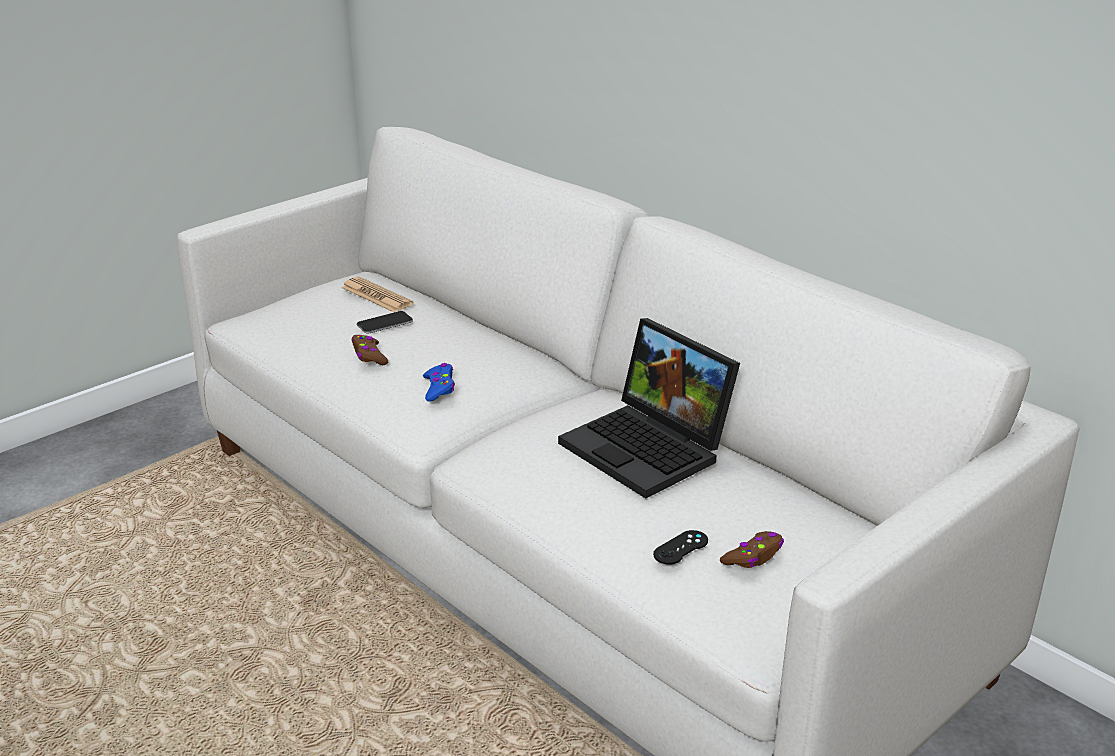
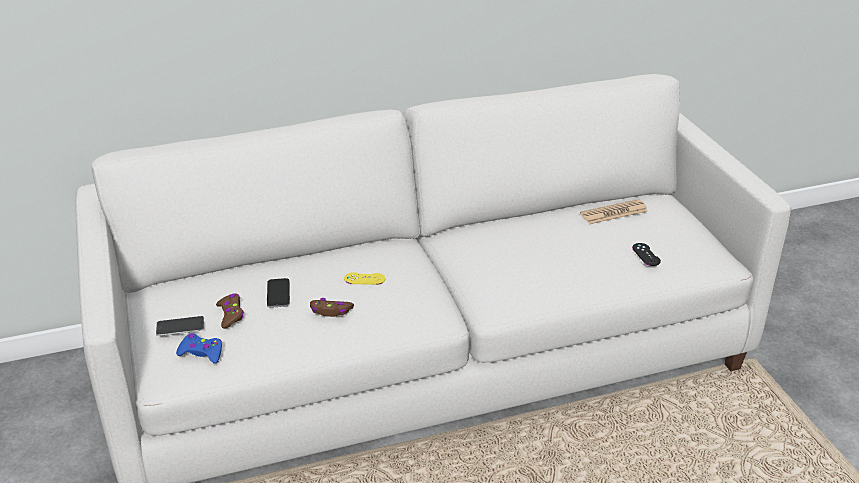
camera: 65 degrees left, 5 degrees up
newspaper [341,277,413,312] -> newspaper moved to [580,199,648,224]
blue game controller [423,363,455,402] -> blue game controller moved to [176,333,222,364]
laptop [558,318,740,498] -> none
brown game controller [720,531,784,568] -> brown game controller moved to [216,294,244,329]
none -> phone [156,316,204,336]
none -> yellow game controller [344,272,385,285]

